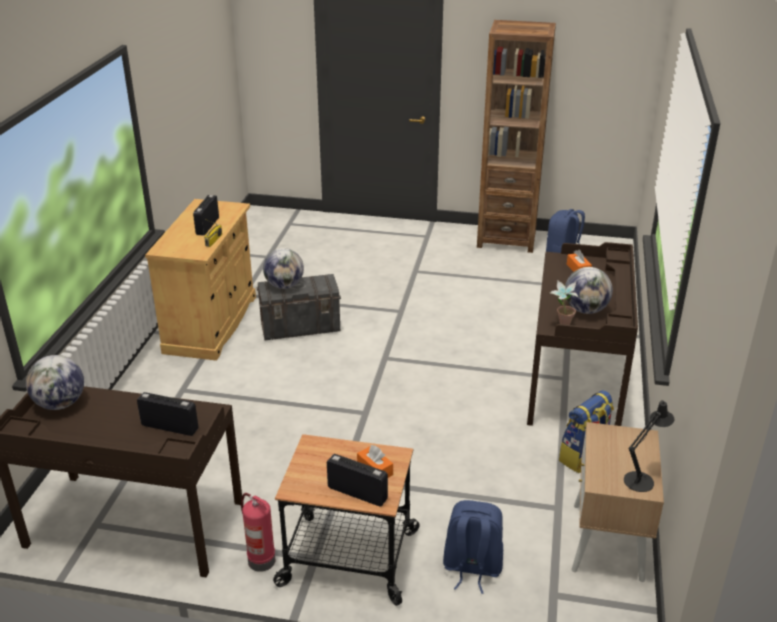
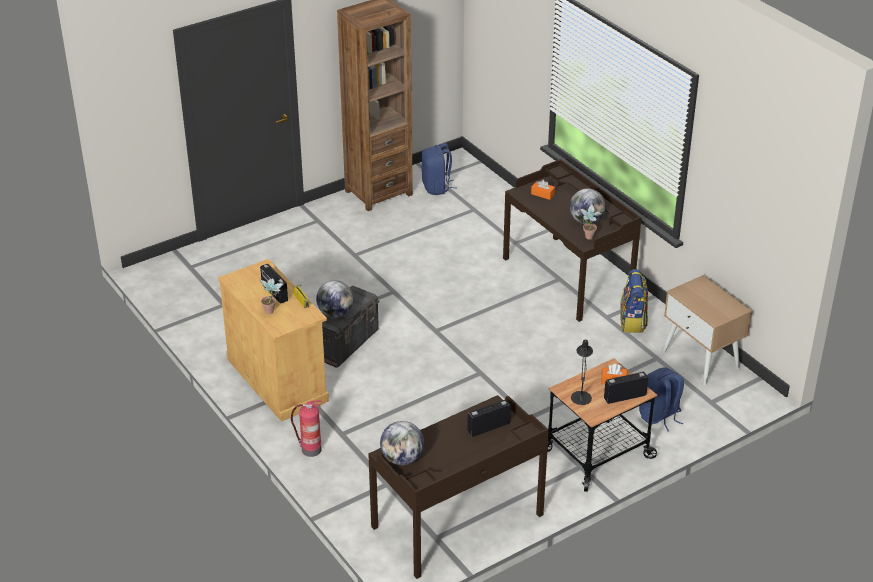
camera: 45 degrees left, 5 degrees up
fire extinguisher [241,493,275,572] -> fire extinguisher moved to [291,400,322,457]
black table lamp [624,400,674,492] -> black table lamp moved to [571,339,593,405]
none -> potted plant [259,278,284,314]

